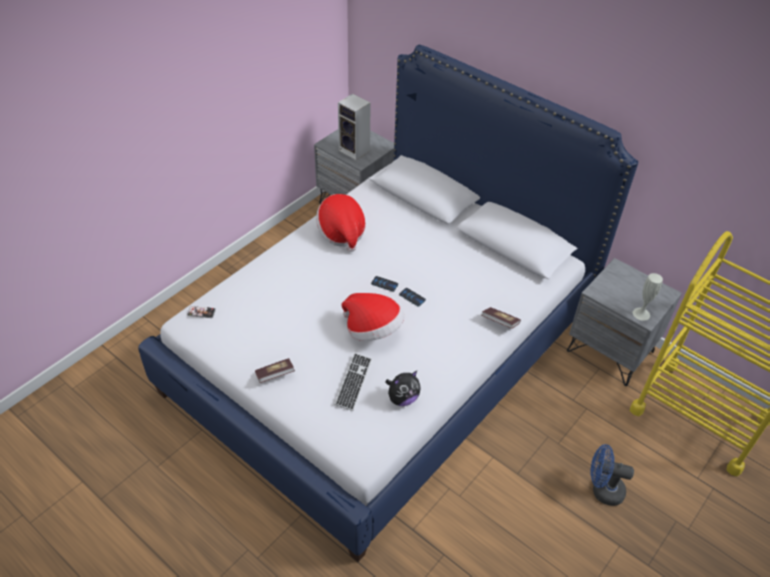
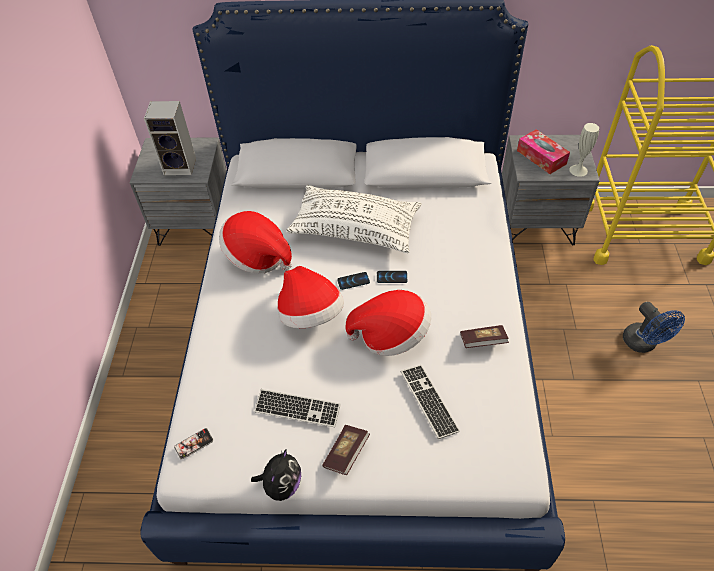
camera: 35 degrees left, 5 degrees up
plush toy [385,371,421,406] -> plush toy moved to [251,449,301,501]
book [482,307,521,329] -> book moved to [460,325,509,348]
blue fan [590,444,634,506] -> blue fan turned 90 degrees counterclockwise [623,302,685,353]
none -> keyboard [254,389,341,427]
none -> hat [277,266,344,328]
none -> white pillow [286,185,421,253]
none -> tissue box [517,129,570,174]

